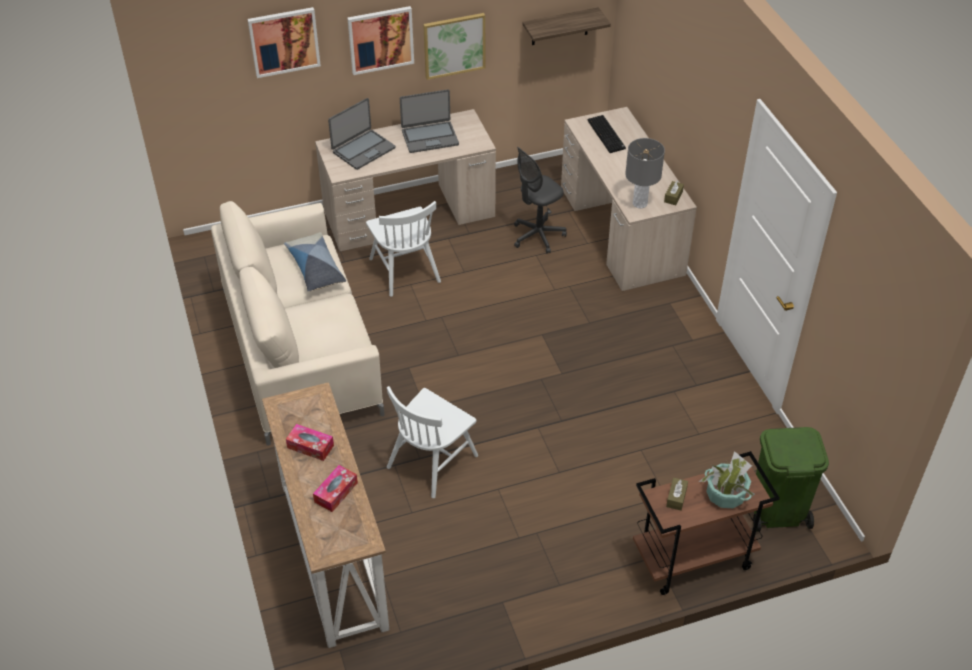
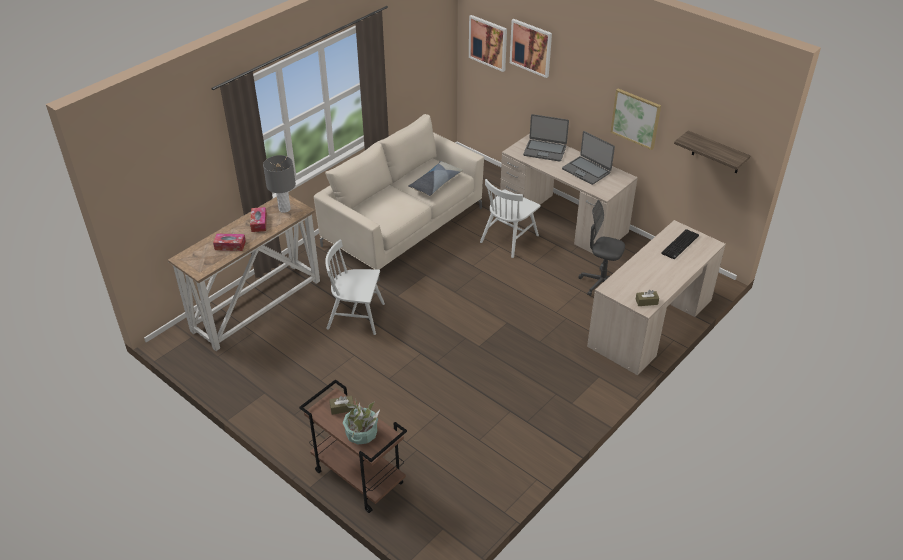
camera: 60 degrees right, 5 degrees down
picture [347,6,414,75] -> picture moved to [469,15,507,72]
grey table lamp [625,138,665,209] -> grey table lamp moved to [263,155,296,213]
green trash can [753,427,829,532] -> none

